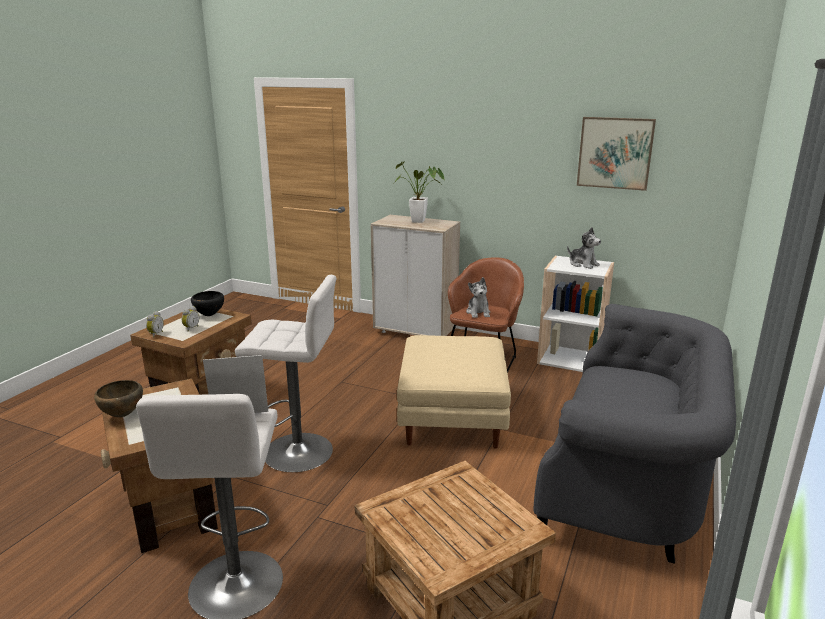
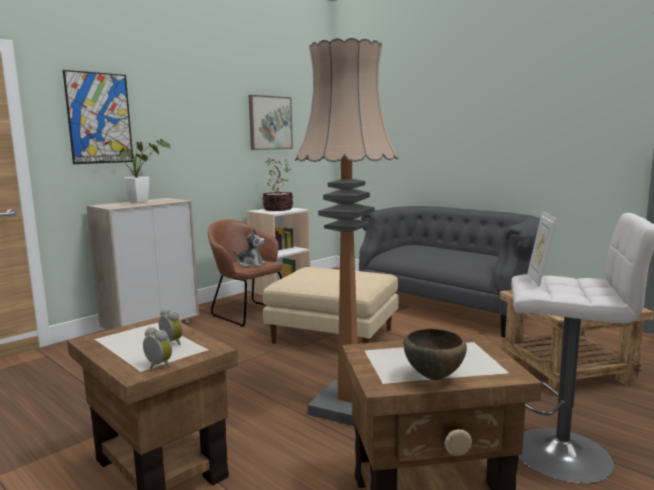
camera: 70 degrees left, 10 degrees down
black bowl [191,291,224,316] -> none
white stool [235,275,337,472] -> floor lamp [295,38,398,426]
plush toy [567,227,601,269] -> potted plant [263,158,293,211]
none -> picture [63,70,133,164]

